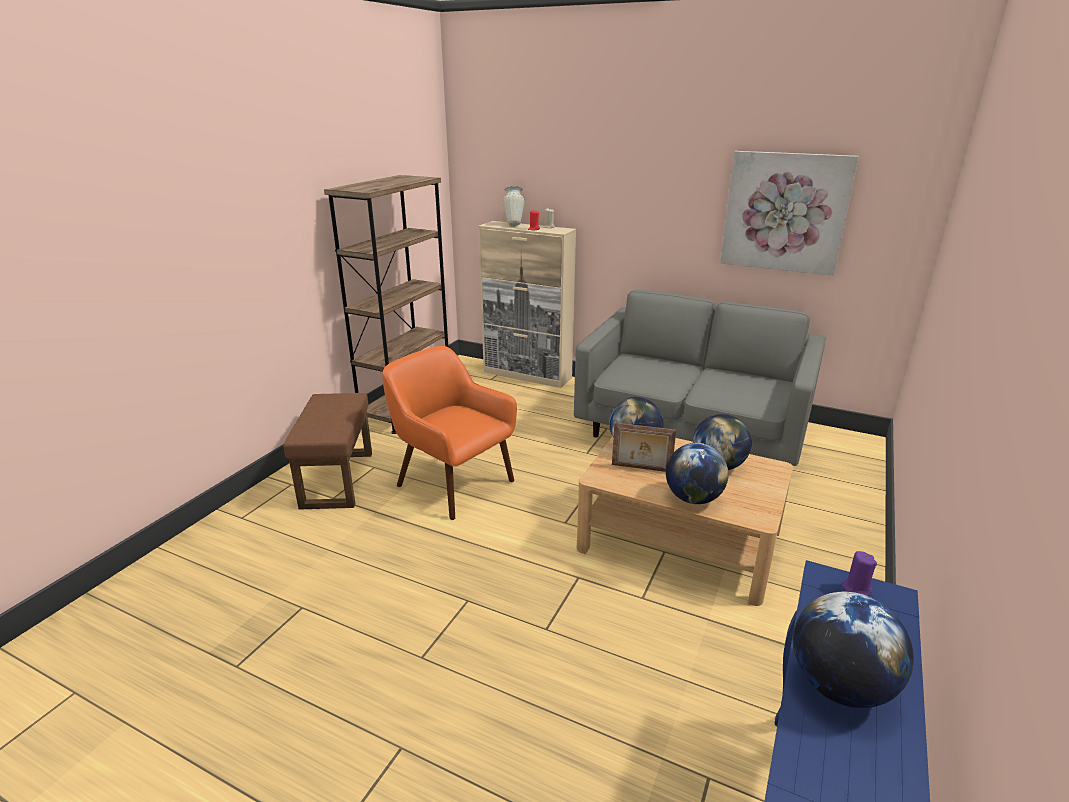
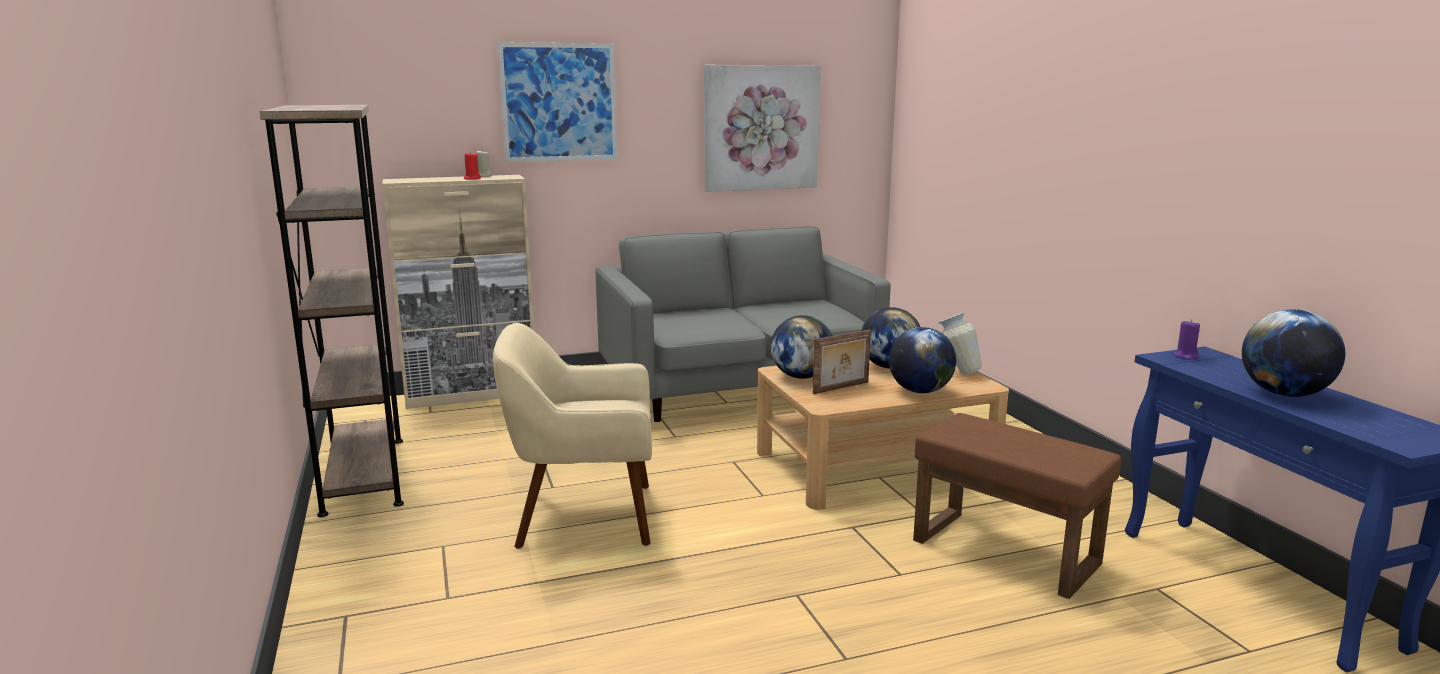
camera: 45 degrees left, 10 degrees down
brown ottoman [283,393,372,510] -> brown ottoman moved to [913,413,1121,599]
orange armchair [382,346,517,520] -> beige armchair [493,323,652,549]
vase [503,186,525,226] -> vase moved to [937,312,982,375]
none -> picture [498,42,618,162]

